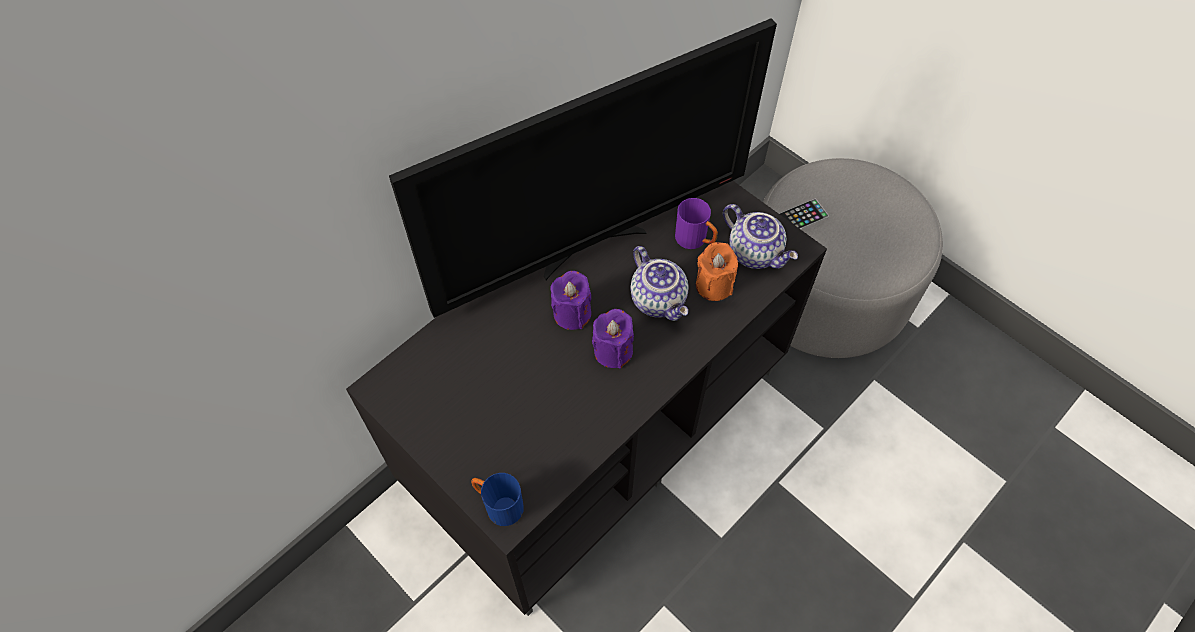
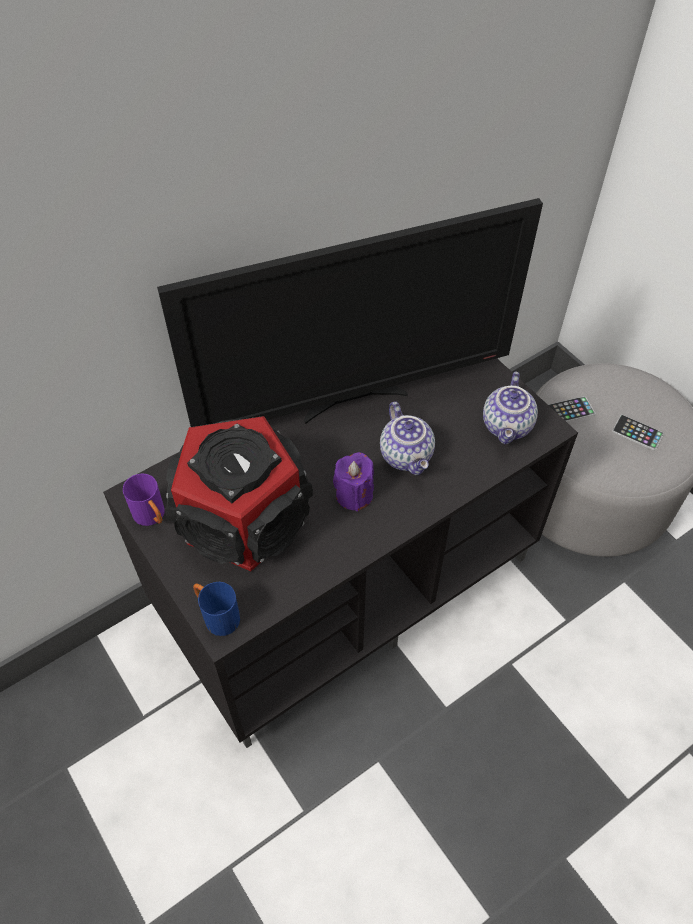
camera: 10 degrees right, 5 degrees down
purple candle [550,271,591,330] -> none
purple mug [675,198,718,249] -> purple mug moved to [123,474,165,526]
orange candle [696,242,738,301] -> none
teapot [723,204,798,269] -> teapot turned 45 degrees clockwise [483,372,538,444]
none -> speaker [165,416,313,571]
none -> phone [612,415,664,451]

